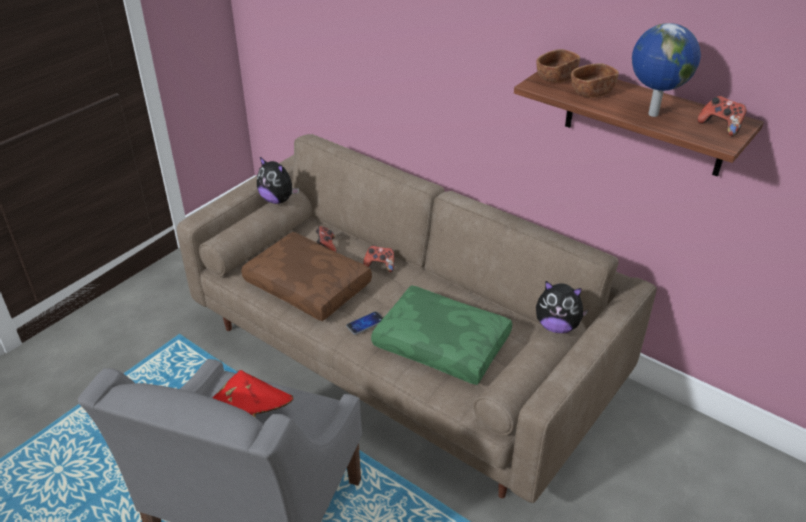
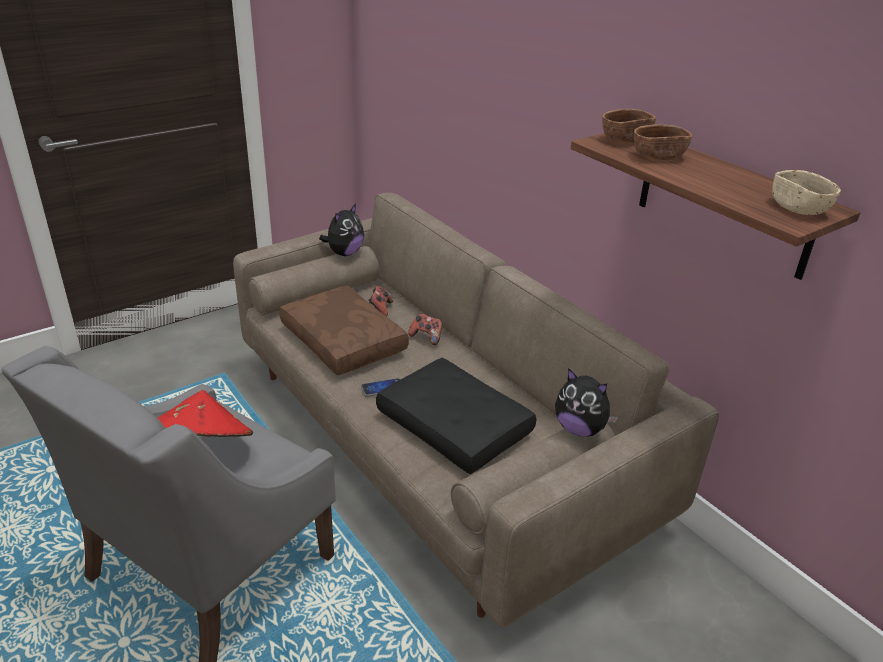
camera: 15 degrees right, 5 degrees down
plush toy [257,157,299,204] -> plush toy turned 105 degrees counterclockwise [319,204,364,256]
green pillow [371,285,512,385] -> black pillow [376,358,537,474]
globe [632,23,701,117] -> none
game controller [697,96,747,136] -> beige bowl [772,170,841,215]

